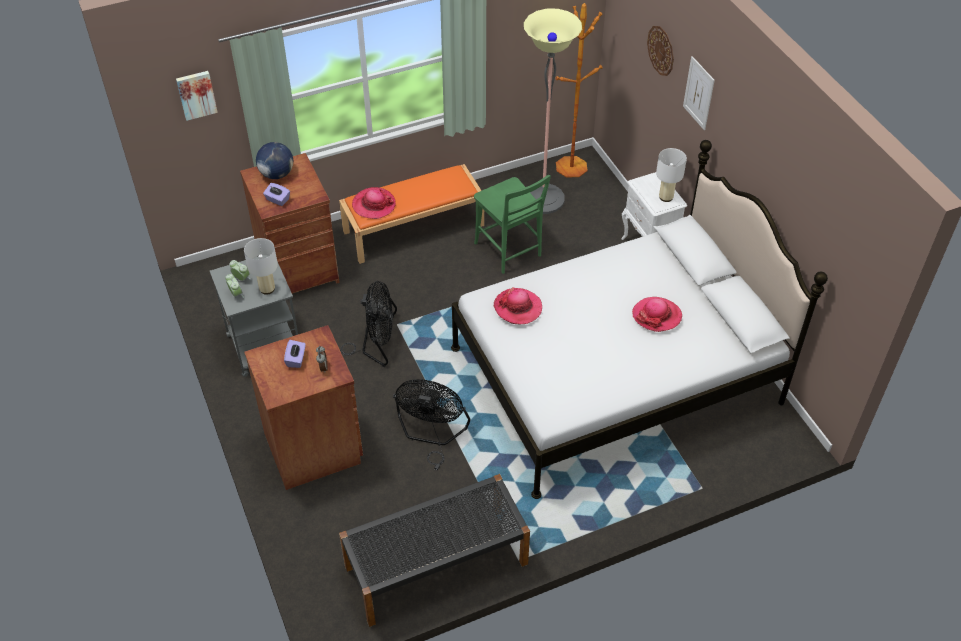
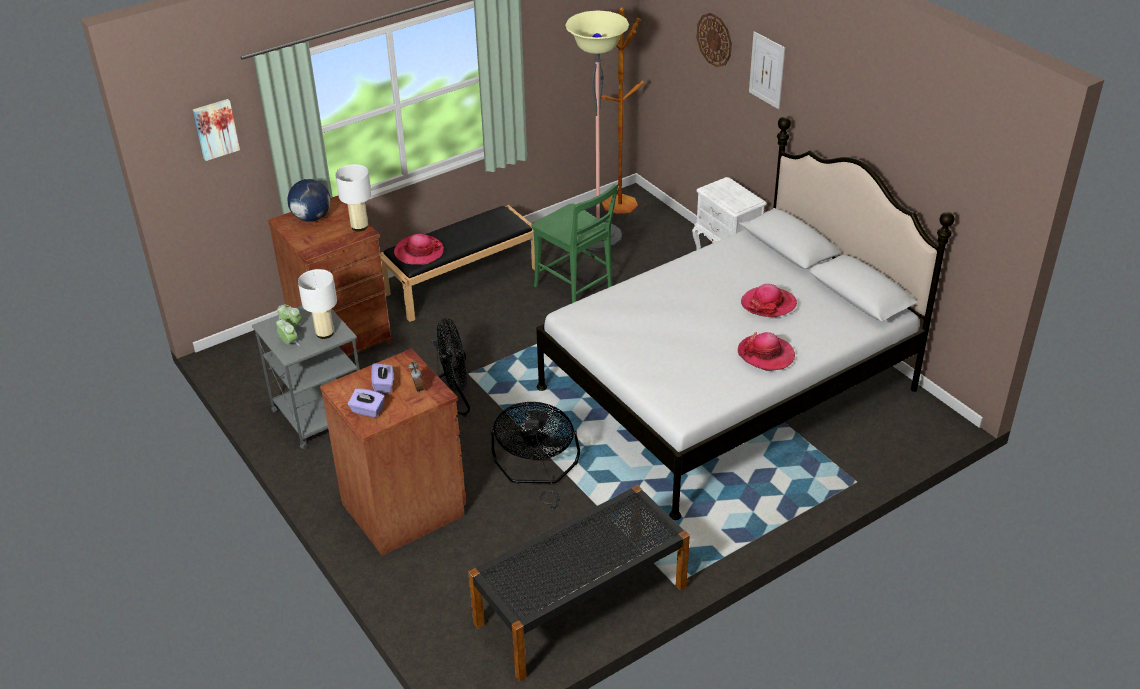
camera: 10 degrees left, 10 degrees down
purple tissue box [263,183,290,206] -> purple tissue box moved to [348,388,385,418]
orange bench [339,164,484,264] -> black bench [380,205,535,322]
hat [493,287,542,324] -> hat moved to [738,332,795,371]
white table lamp [656,148,687,202] -> white table lamp moved to [335,164,372,231]

